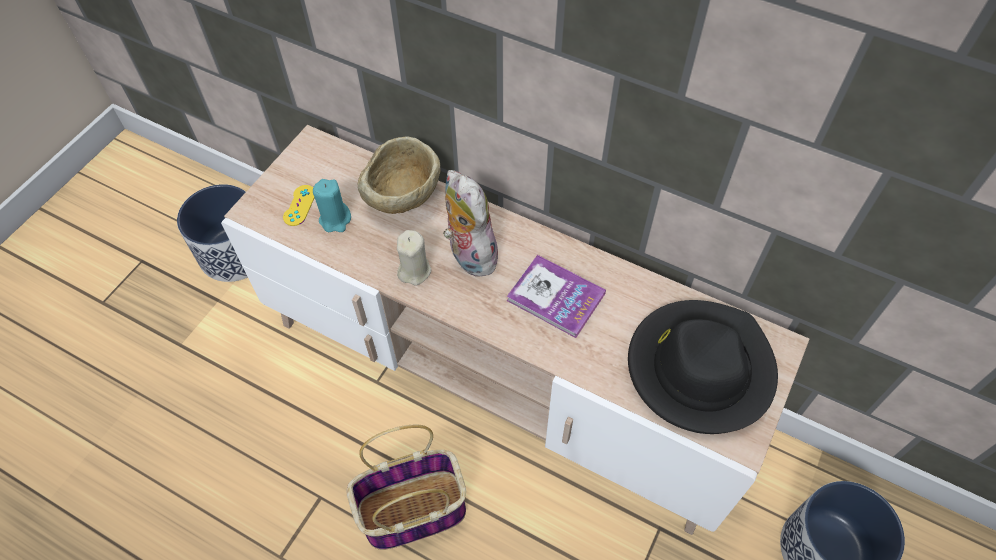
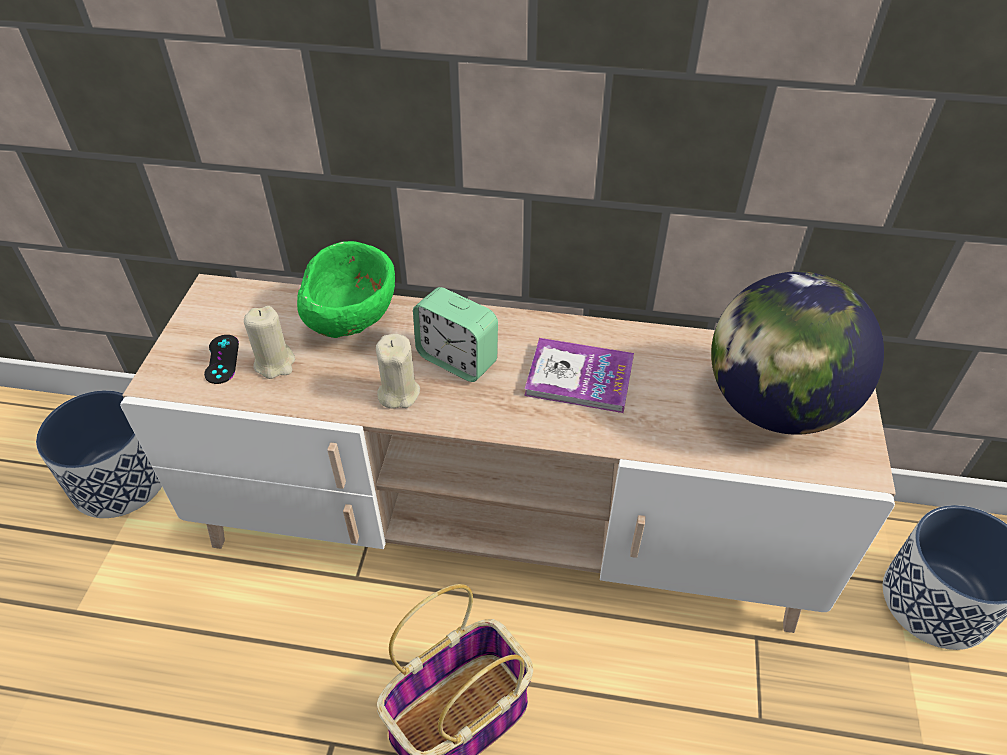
camera: 20 degrees left, 10 degrees down
yellow game controller [283,185,314,226] -> black game controller [204,335,239,384]
turquoise candle [313,179,351,232] -> beige candle [244,306,295,379]
beige bowl [358,136,441,214] -> green bowl [297,241,395,338]
plush toy [443,170,498,277] -> alarm clock [413,287,498,382]
black hat [628,300,778,434] -> globe [711,271,884,435]

